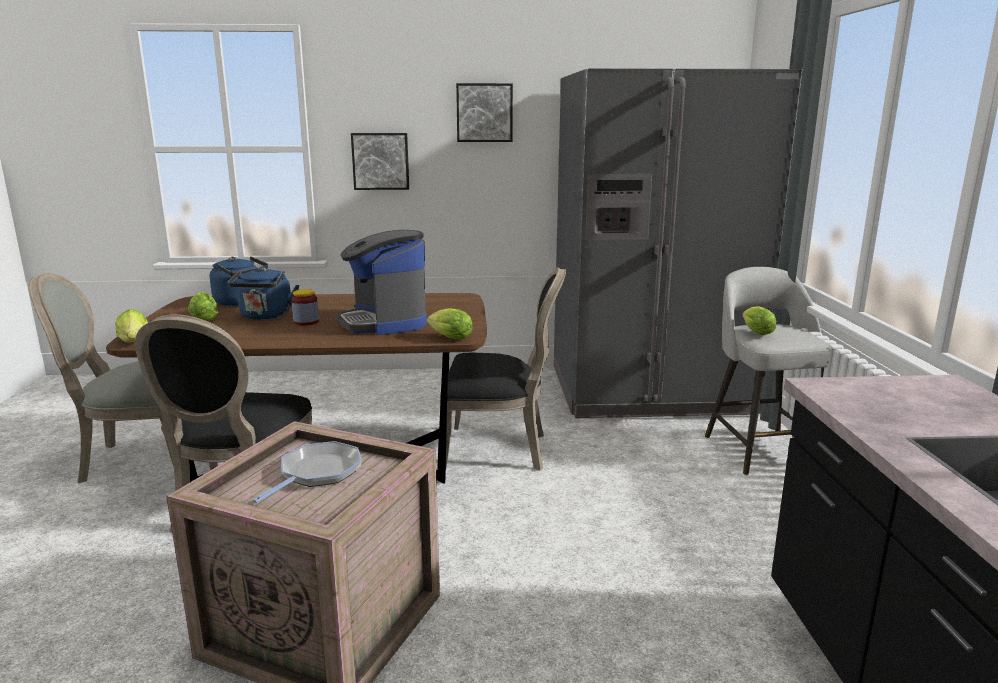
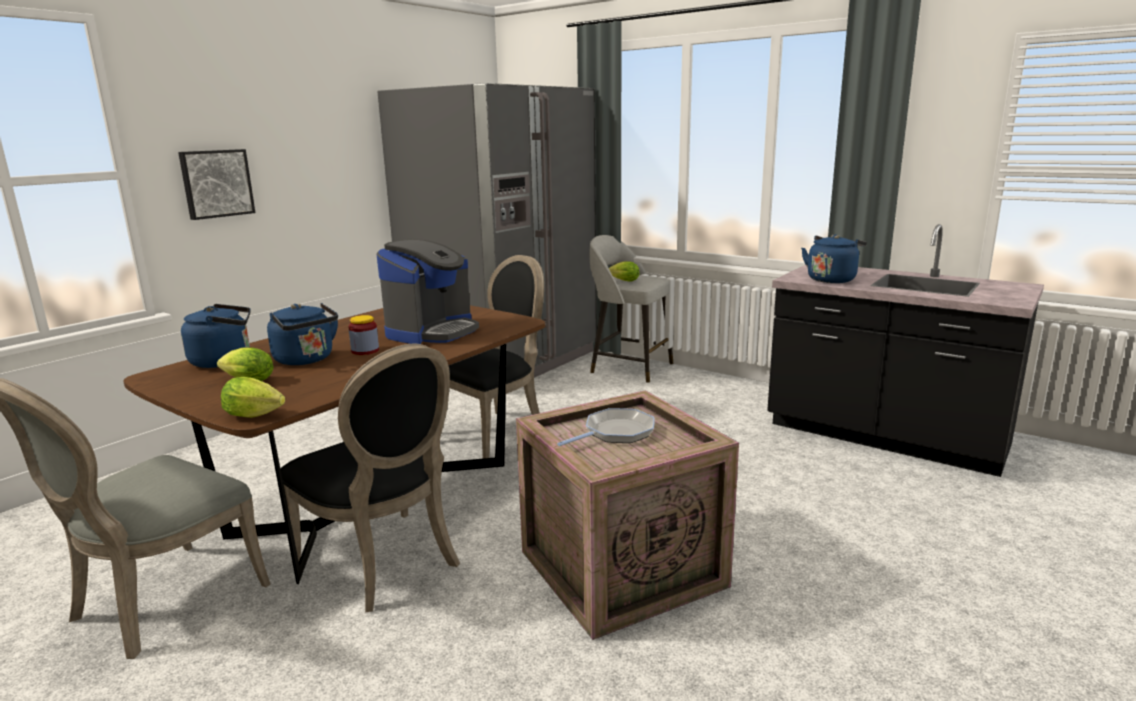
camera: 50 degrees left, 0 degrees up
frying pan [252,441,362,503] -> frying pan turned 75 degrees clockwise [557,408,655,446]
coffee machine [337,230,427,335] -> coffee machine turned 75 degrees counterclockwise [377,239,479,344]
lettuce [427,308,473,340] -> none
picture [456,83,513,142] -> none
none -> blue kettle [801,234,867,283]

